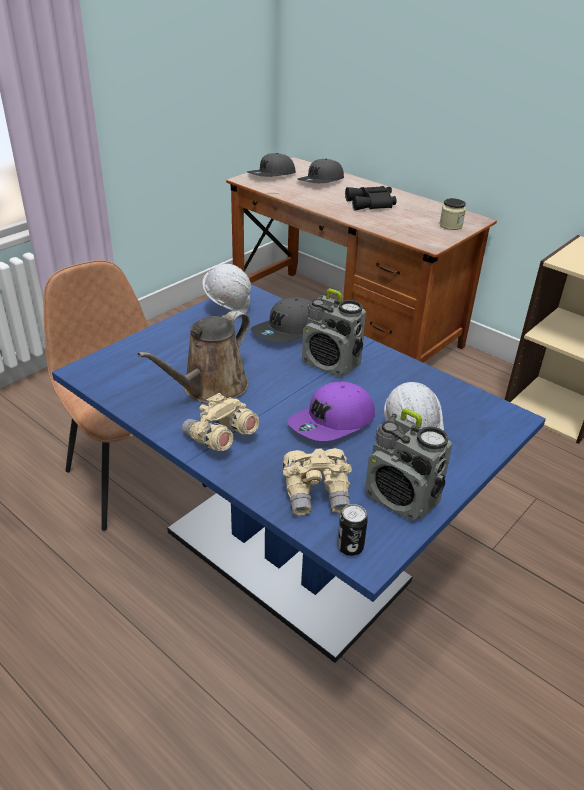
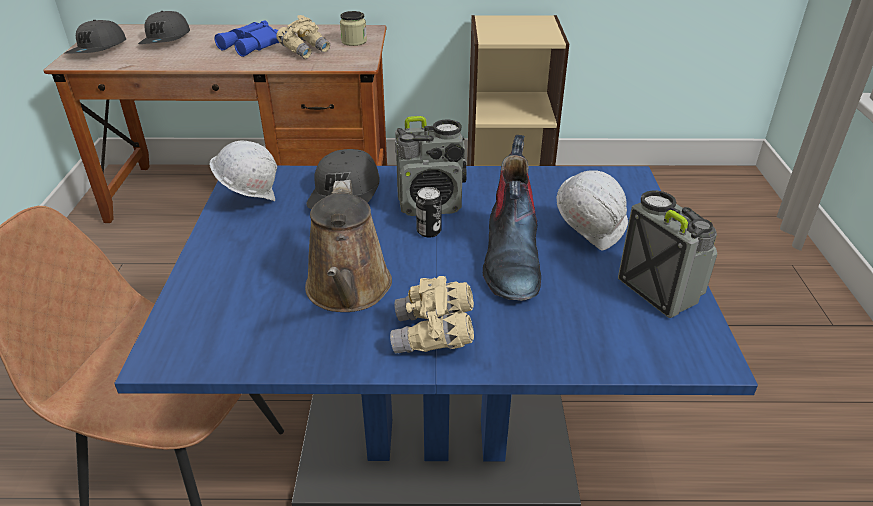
camera: 40 degrees left, 0 degrees up
beige binoculars [283,448,352,516] -> beige binoculars moved to [276,15,330,59]
purple cap [287,381,375,441] -> boot [483,135,541,301]
can [337,504,368,556] -> can moved to [416,187,442,237]
black binoculars [345,186,397,211] -> blue binoculars [214,20,279,57]
radio [365,408,452,521] -> radio turned 120 degrees counterclockwise [618,190,717,318]

